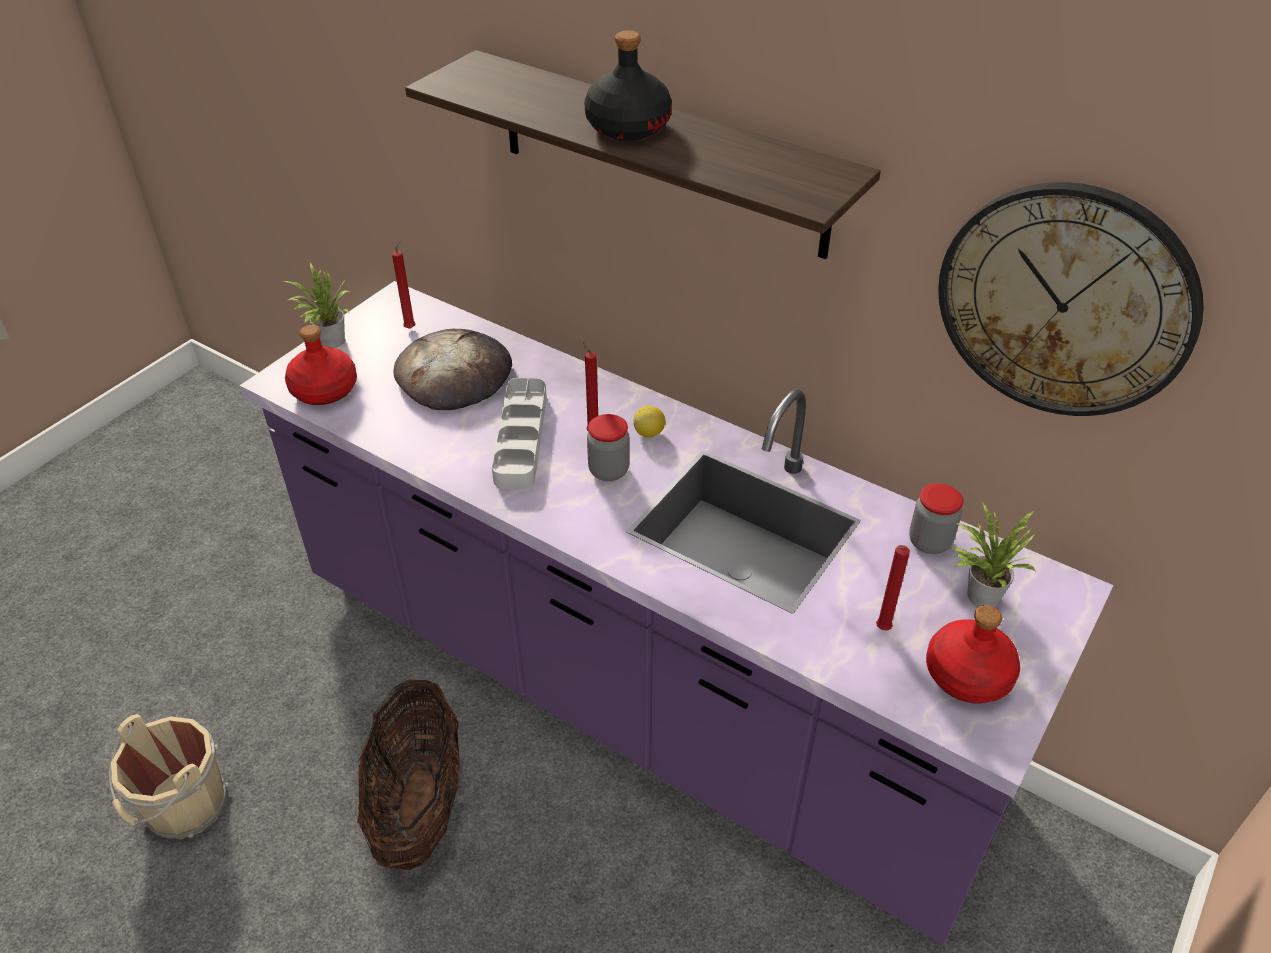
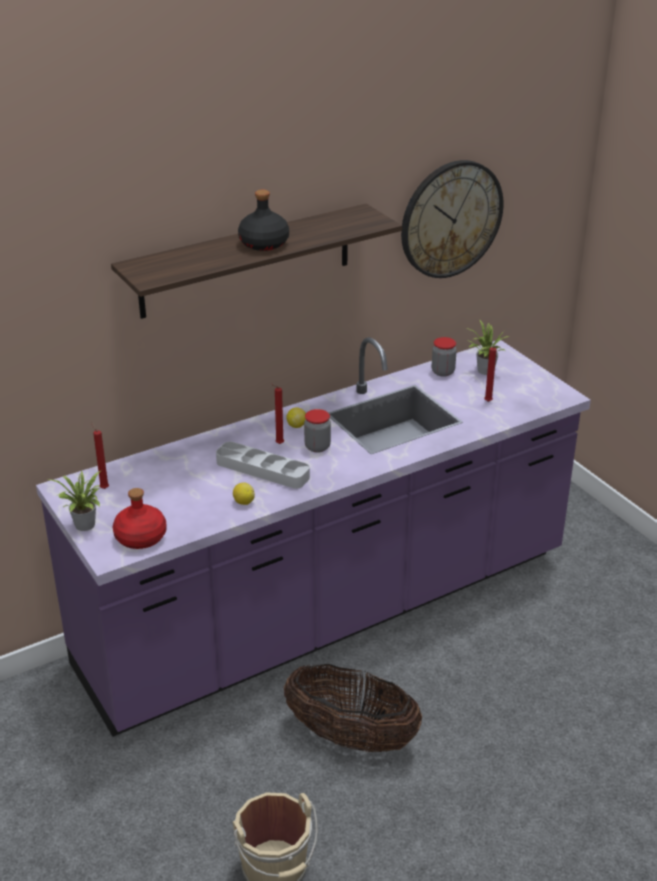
camera: 65 degrees left, 10 degrees down
bread [393,329,512,410] -> none
red bottle [926,605,1020,703] -> none
none -> lemon [233,482,255,505]

